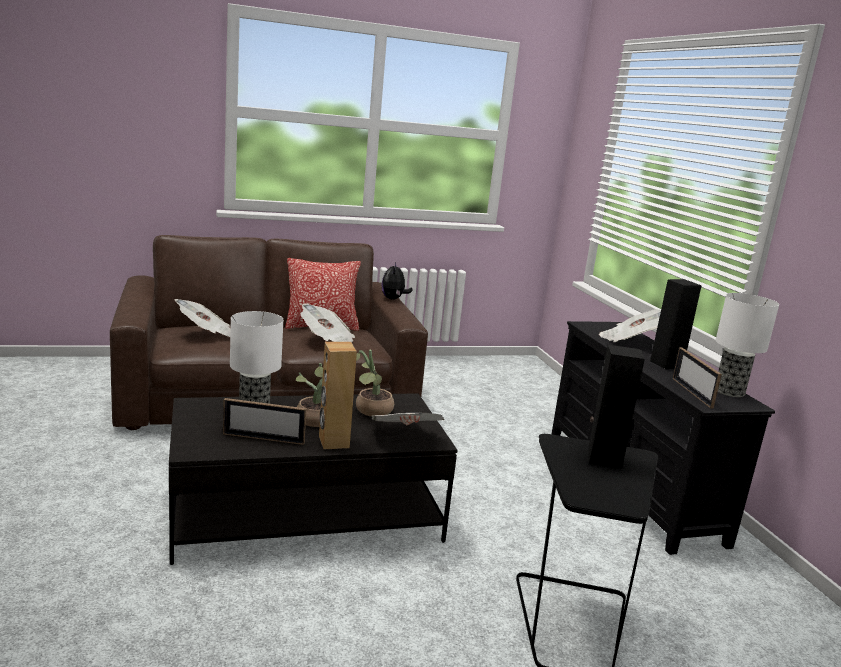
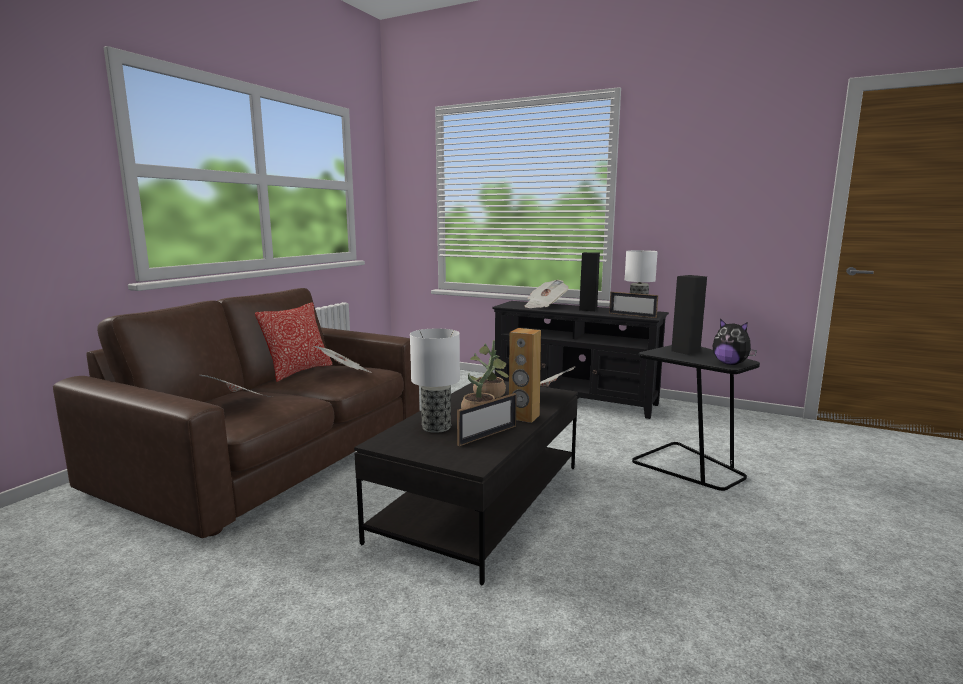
camera: 45 degrees left, 5 degrees down
plush toy [381,262,413,300] -> plush toy moved to [713,319,757,365]

